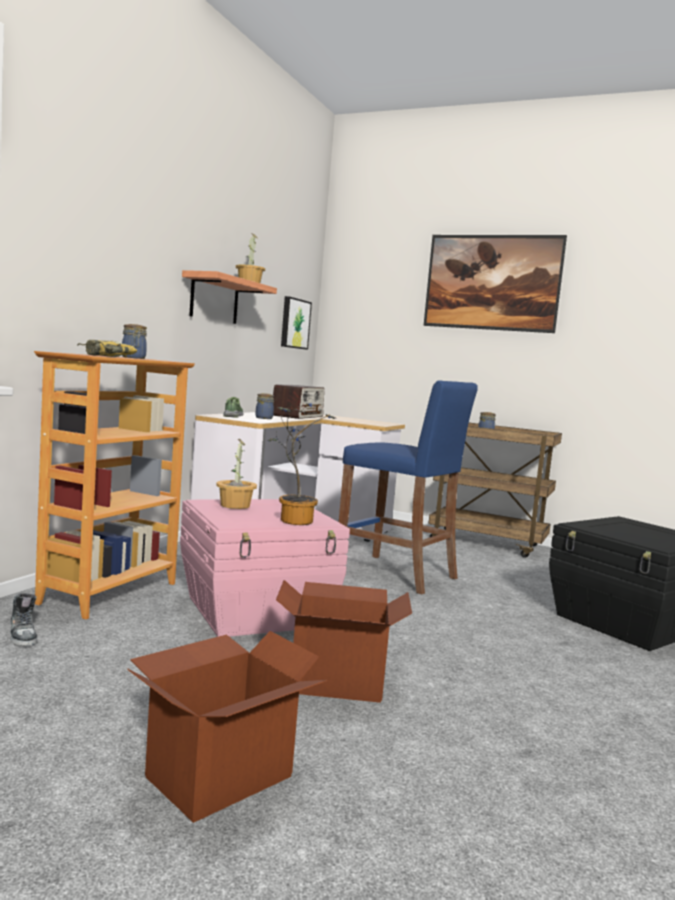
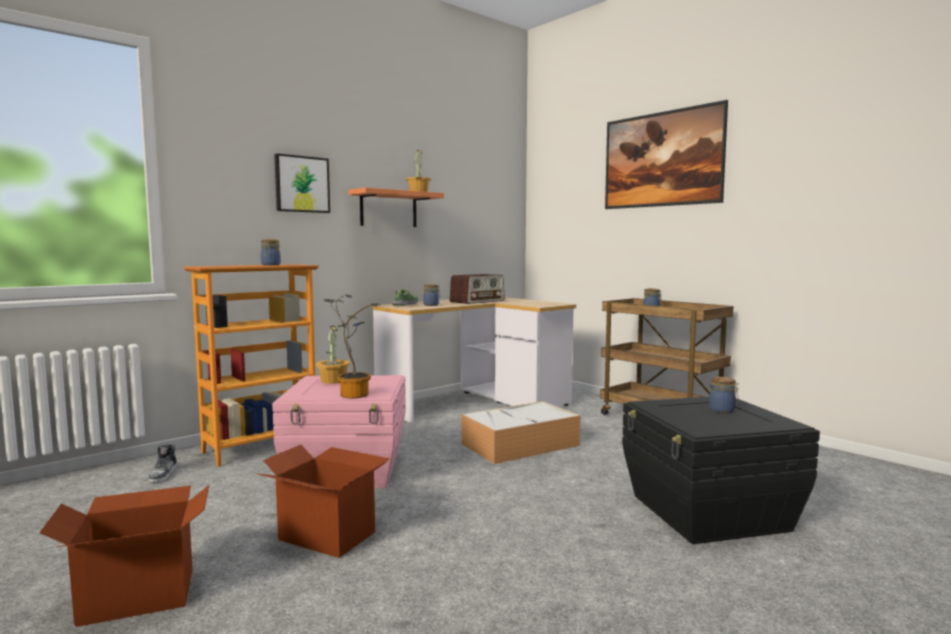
camera: 25 degrees right, 0 degrees up
power drill [77,340,137,357] -> none
picture [281,296,312,350] -> picture moved to [274,153,330,213]
blue stool [339,381,478,594] -> storage box [461,401,581,464]
none -> jar [709,377,739,414]

